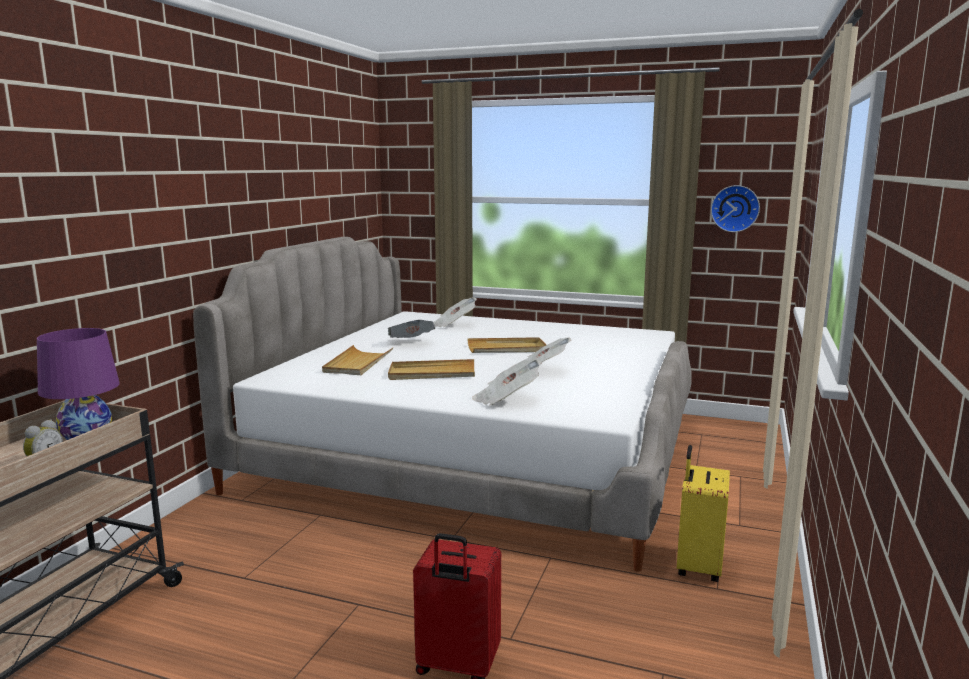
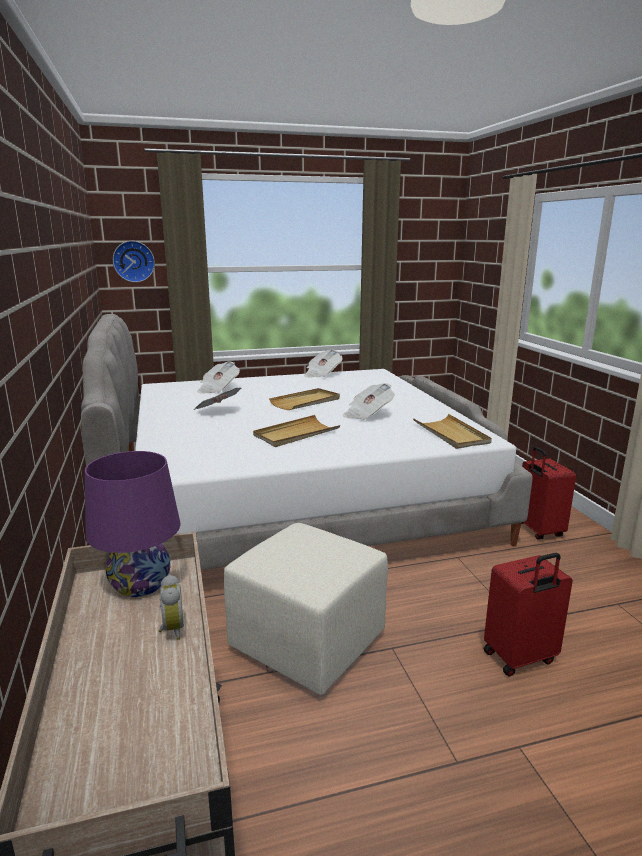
camera: 35 degrees left, 5 degrees up
beige tray [322,345,393,375] -> beige tray moved to [413,414,492,449]
newspaper [472,359,542,406] -> newspaper moved to [304,350,343,378]
yellow suitcase [677,445,730,582] -> red suitcase [521,446,576,540]
wall clock [711,185,760,232] -> wall clock moved to [113,241,155,282]
none -> beige ottoman [224,523,388,695]

